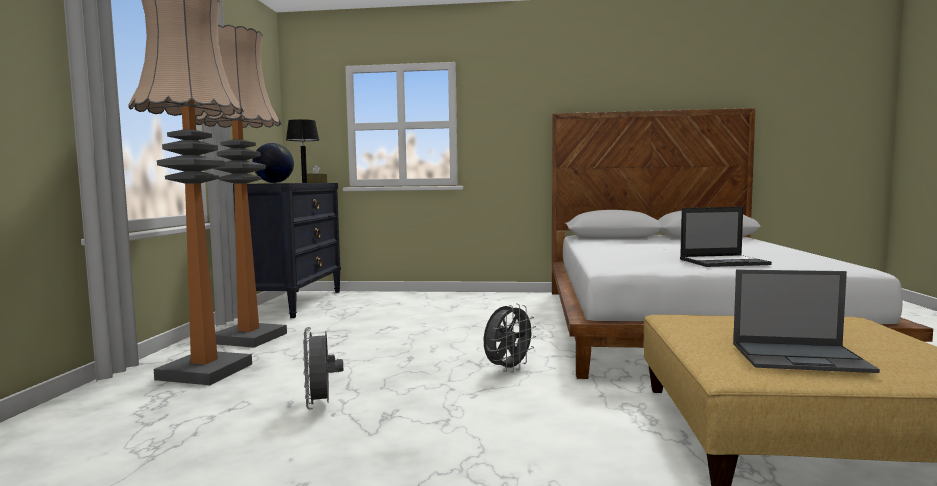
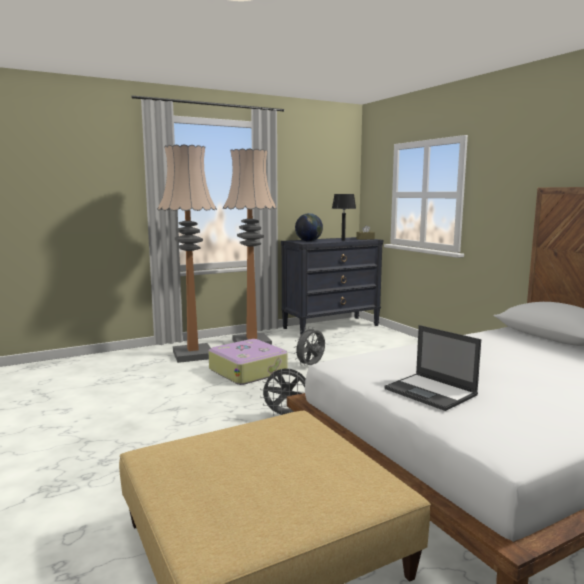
camera: 55 degrees right, 5 degrees up
grey fan [303,327,343,409] -> grey fan moved to [294,326,325,366]
laptop [733,269,880,373] -> none
none -> suitcase [209,339,288,385]

